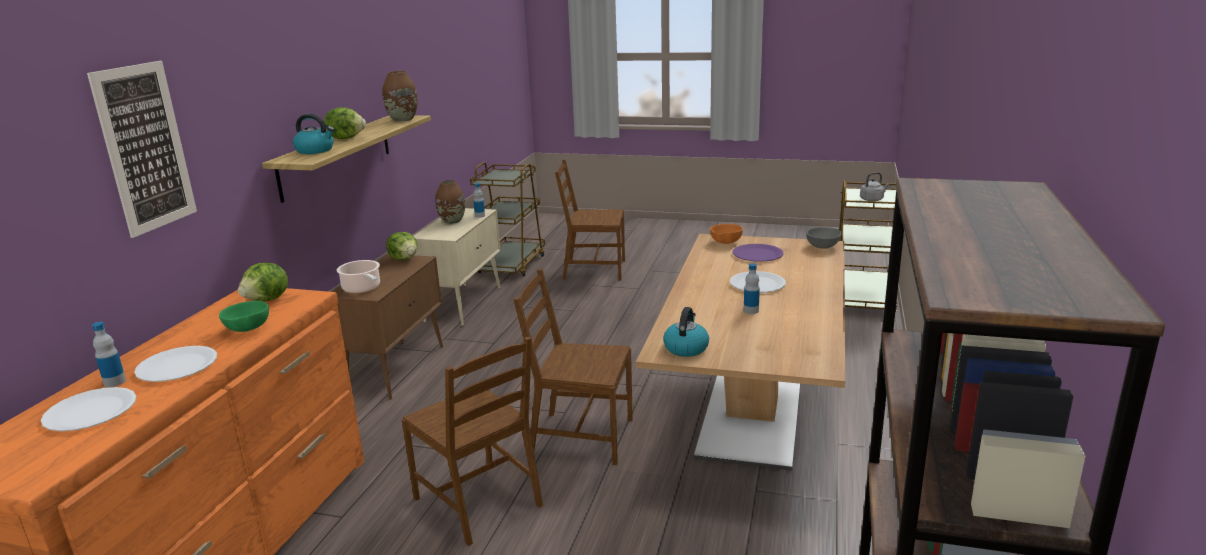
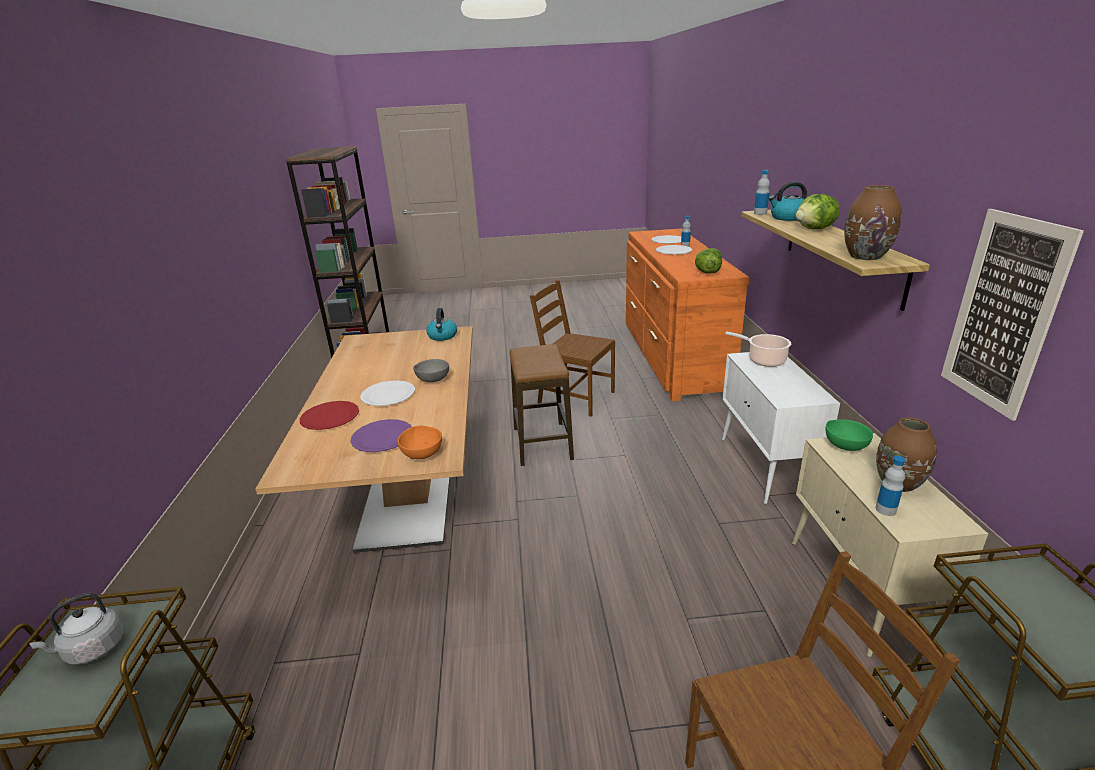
camera: 160 degrees right, 5 degrees up
picture [87,61,197,238] -> picture moved to [941,209,1084,421]
green bowl [219,301,269,332] -> green bowl moved to [826,419,873,451]
brown cabinet [332,254,443,400] -> white cabinet [722,352,840,504]
lettuce [386,232,418,260] -> none
brown chair [513,269,633,465] -> stool [509,344,574,466]
bottle [744,263,760,314] -> bottle moved to [754,170,770,215]
grey bowl [806,227,842,249] -> grey bowl moved to [413,359,449,382]
none -> red plate [300,401,359,430]

